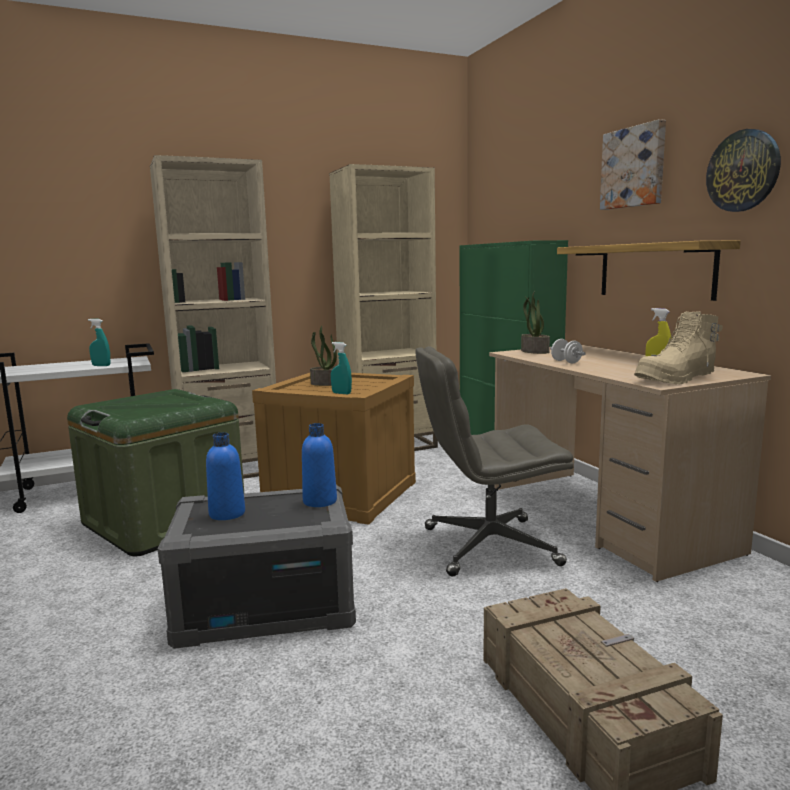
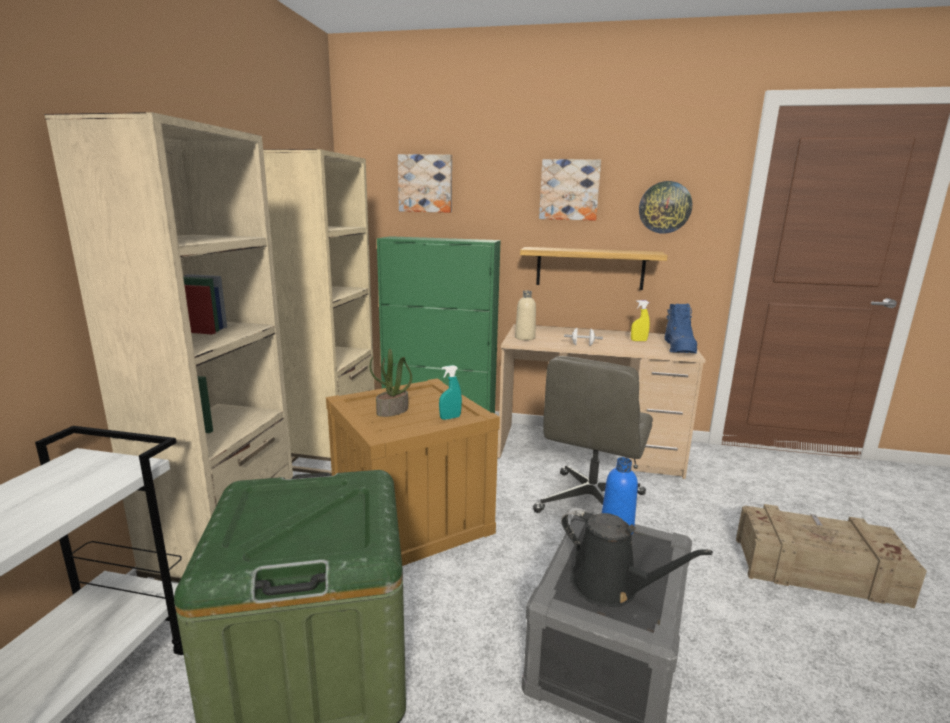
camera: 55 degrees left, 5 degrees up
turquoise spray bottle [88,319,110,366] -> none
blue bottle [206,432,245,520] -> black watering can [561,508,713,607]
potted plant [521,291,550,354] -> beige bottle [515,291,536,340]
beige boot [634,311,723,384] -> blue boot [664,304,697,354]
none -> picture [398,154,452,213]

